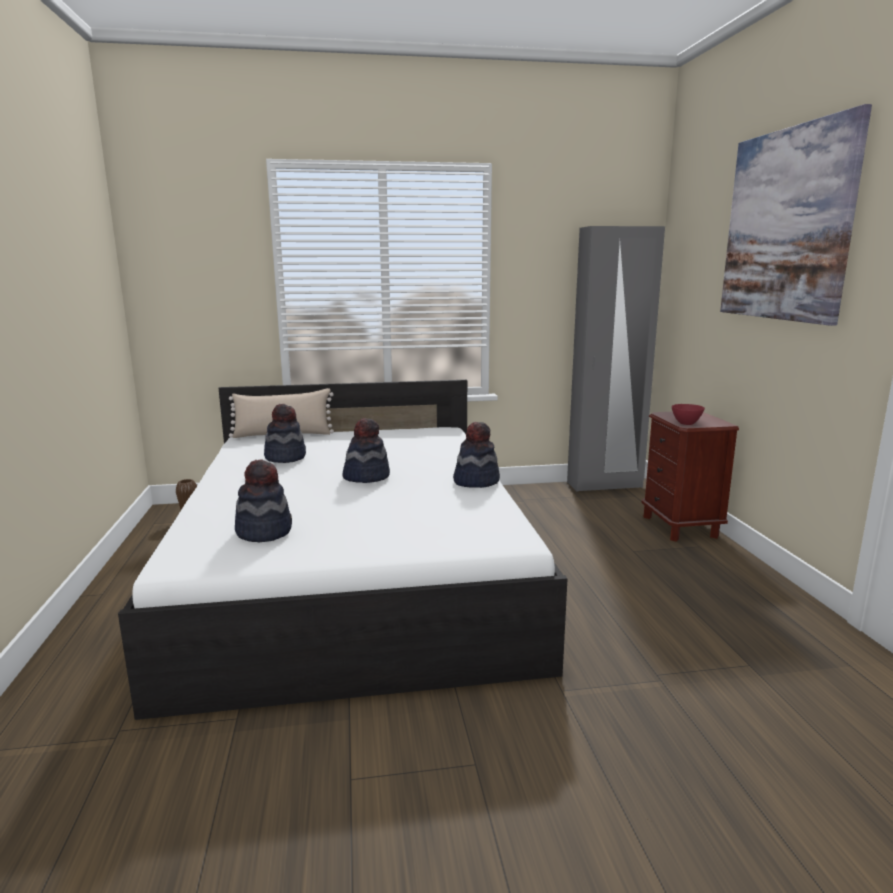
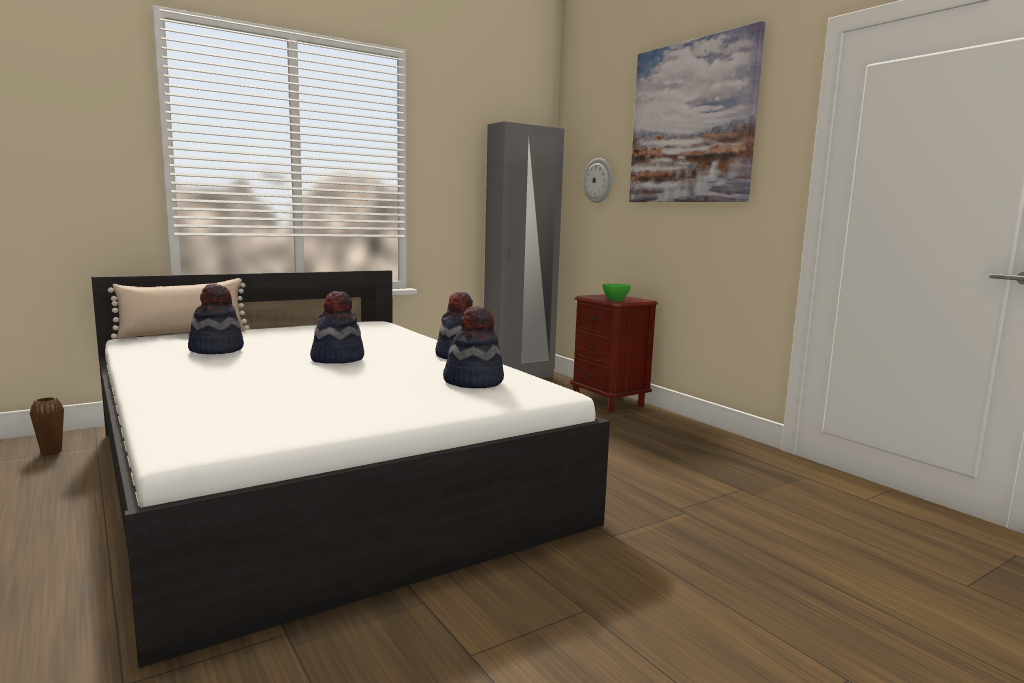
camera: 25 degrees left, 5 degrees down
hat [235,460,292,542] -> hat moved to [443,306,504,388]
red bowl [672,404,705,425] -> green bowl [602,284,631,301]
none -> wall clock [583,158,613,203]

